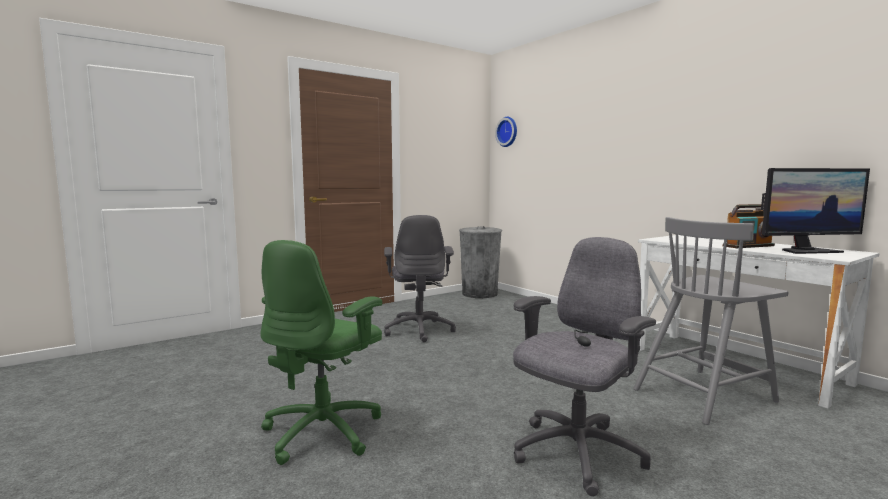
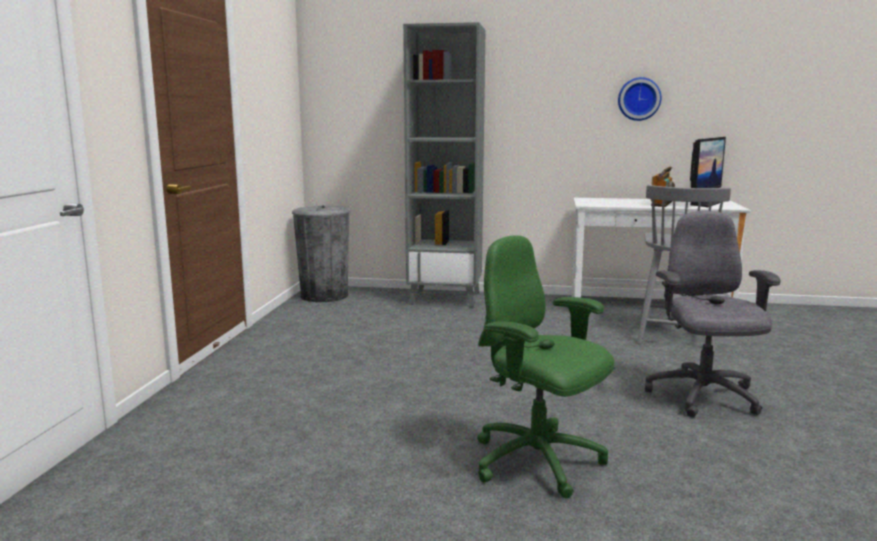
camera: 45 degrees left, 5 degrees up
green office chair [260,240,382,465] -> green office chair turned 150 degrees clockwise [477,235,614,498]
grey office chair [384,215,456,342] -> none
wall clock [495,117,517,147] -> wall clock moved to [618,77,661,121]
none -> grey bookcase [403,22,485,308]

